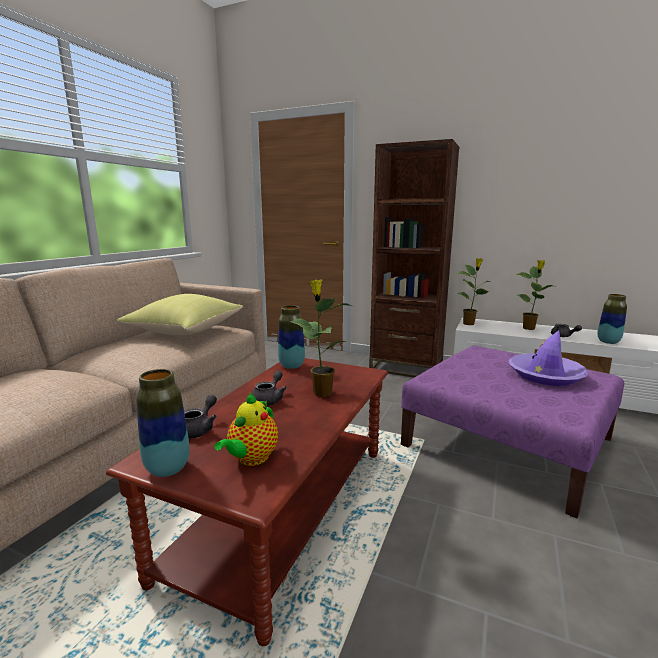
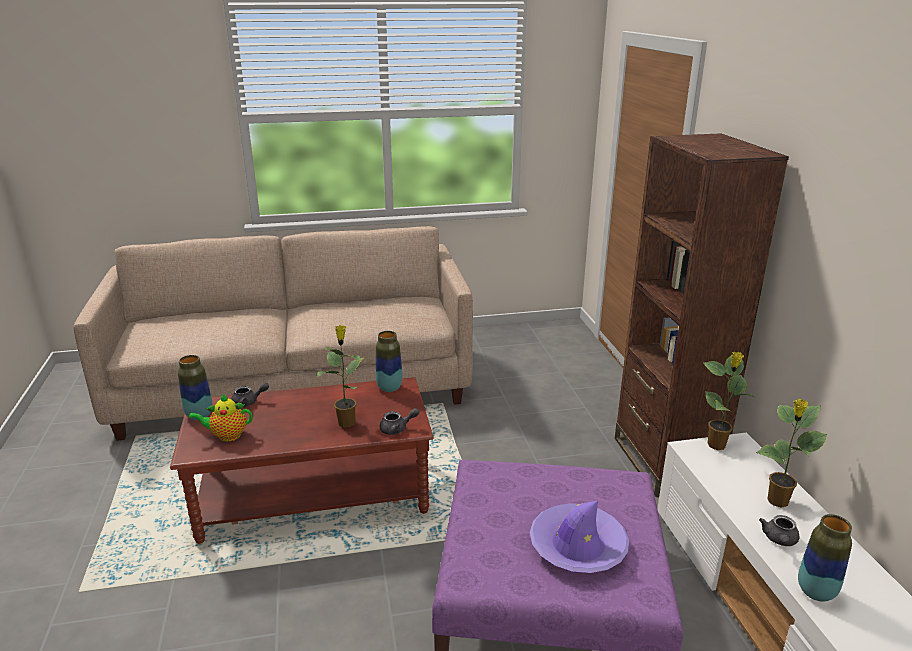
camera: 55 degrees right, 10 degrees up
yellow pillow [116,294,243,335] -> none
grey teapot [252,371,287,406] -> grey teapot moved to [380,408,419,435]

